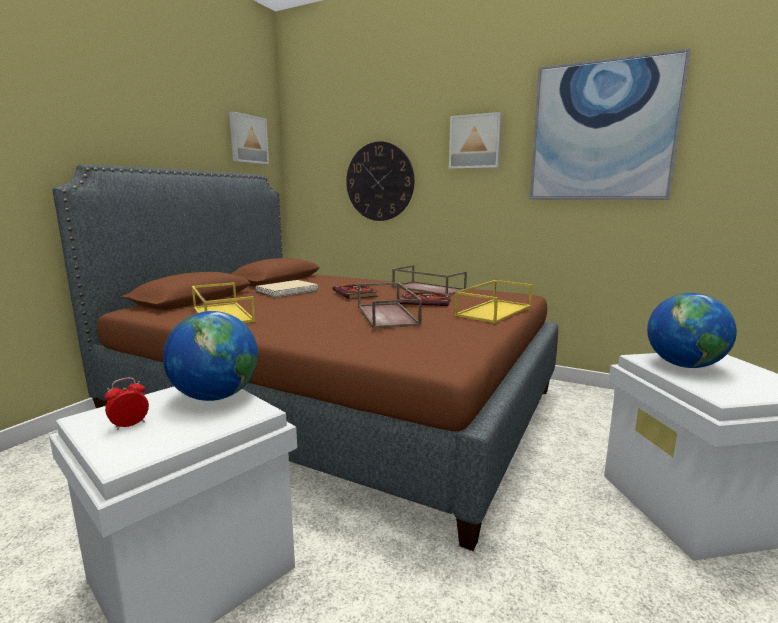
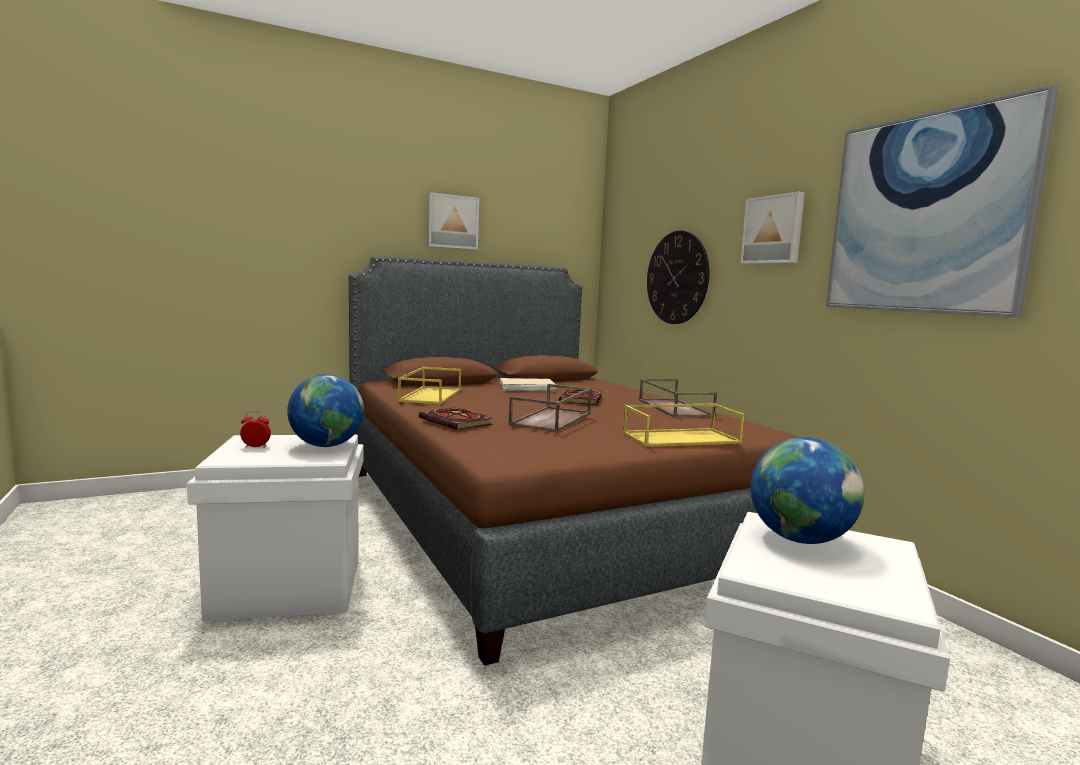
camera: 35 degrees right, 5 degrees down
picture [229,112,269,164] -> picture moved to [427,192,479,250]
book [399,292,451,306] -> book moved to [419,407,493,430]

